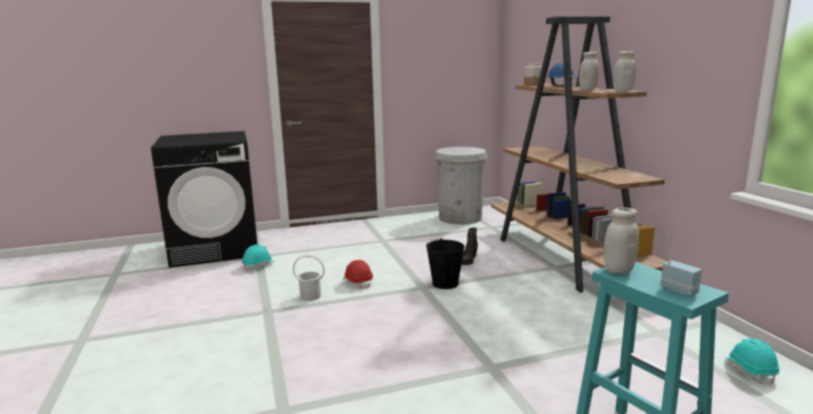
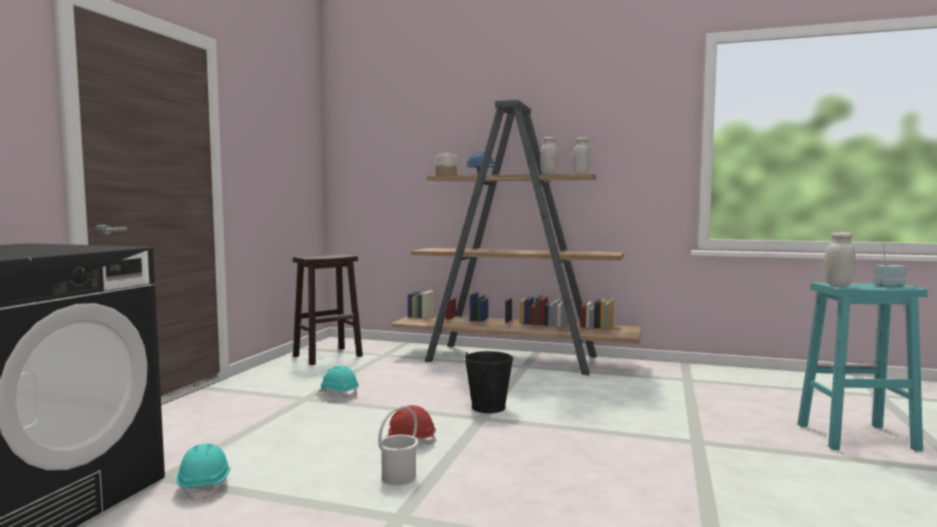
camera: 55 degrees left, 10 degrees down
white trash can [434,147,488,225] -> brown stool [293,254,363,365]
black boot [462,227,478,265] -> none
turquoise hard hat [725,339,780,386] -> turquoise hard hat moved to [317,365,359,398]

